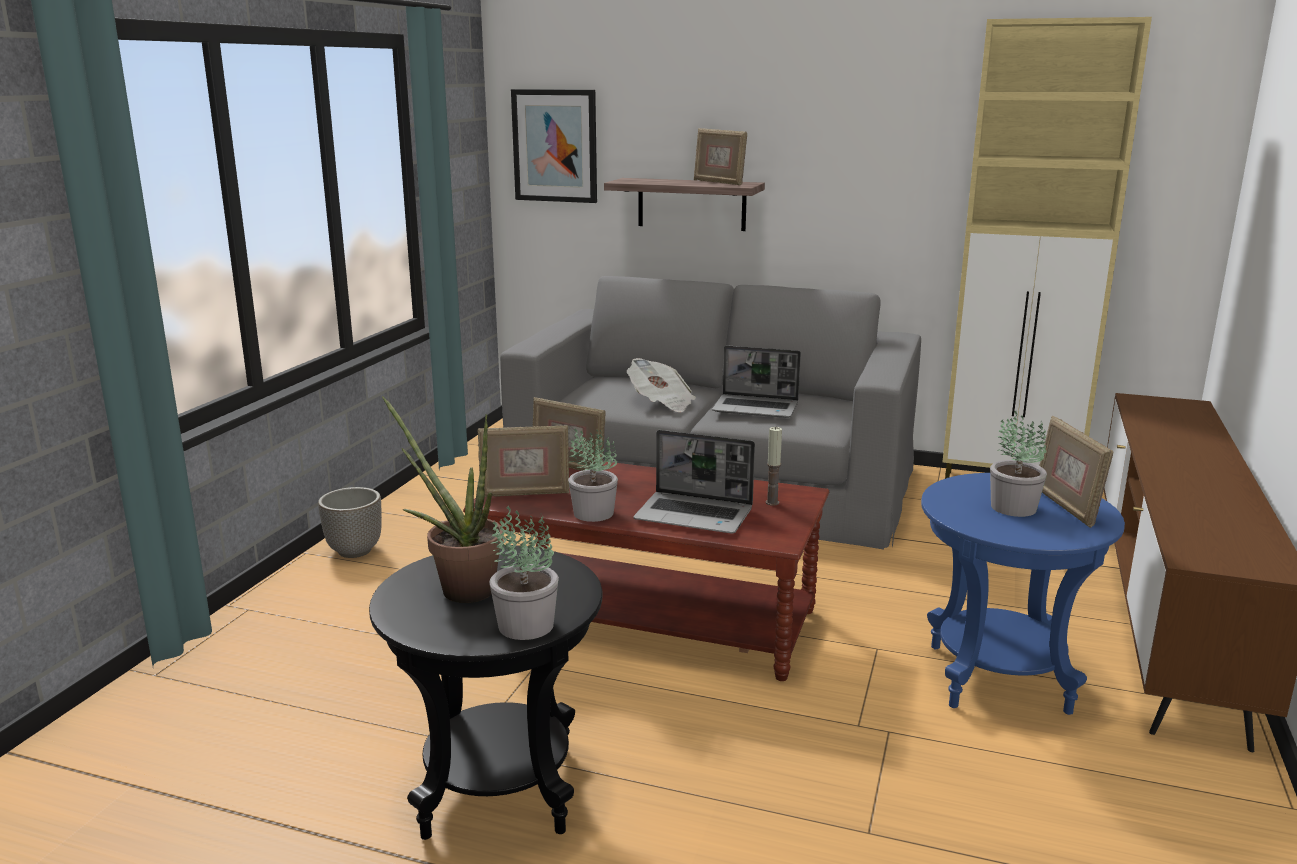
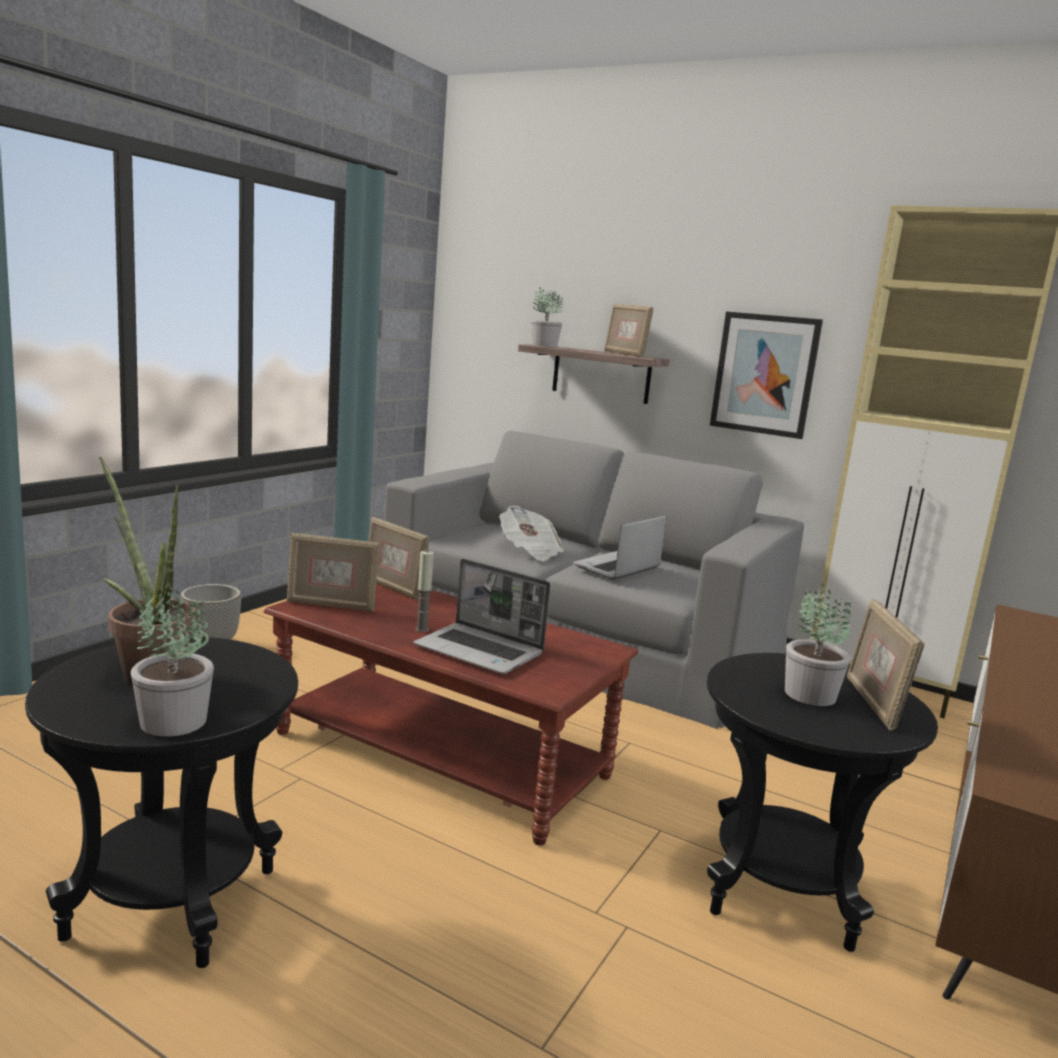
camera: 10 degrees right, 5 degrees down
picture [511,89,597,203] -> picture moved to [710,311,823,439]
potted plant [568,429,618,522] -> potted plant moved to [531,288,563,347]
laptop [712,345,801,418] -> laptop turned 105 degrees clockwise [573,515,667,580]
candle [766,427,782,506] -> candle moved to [415,550,434,632]
blue side table [921,473,1125,715] -> black side table [707,653,938,952]

